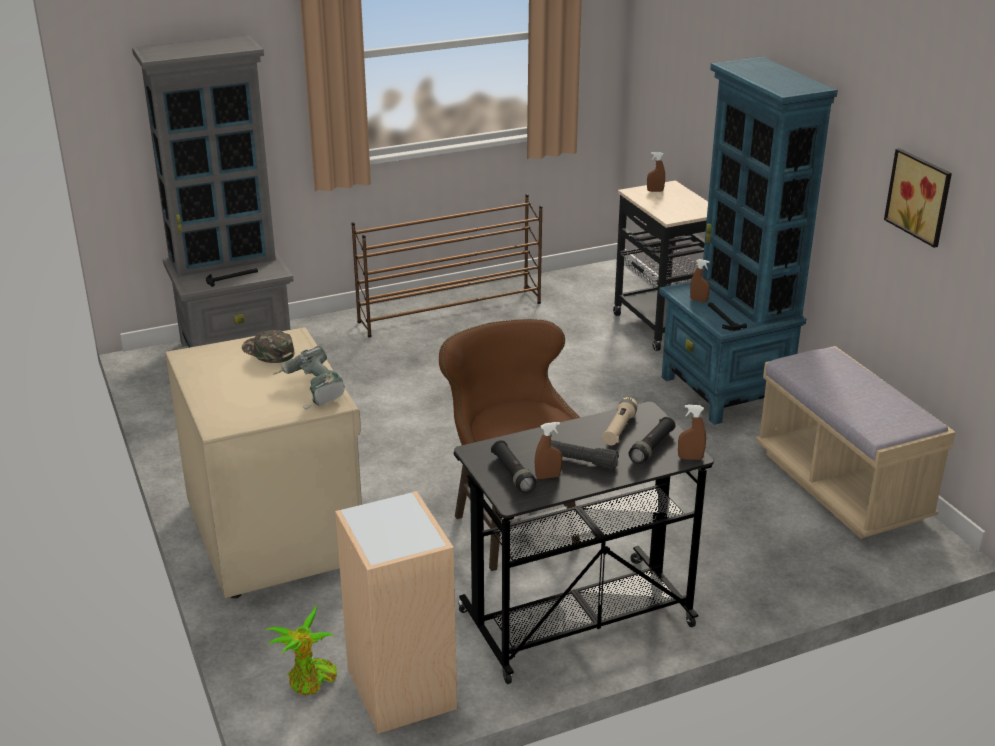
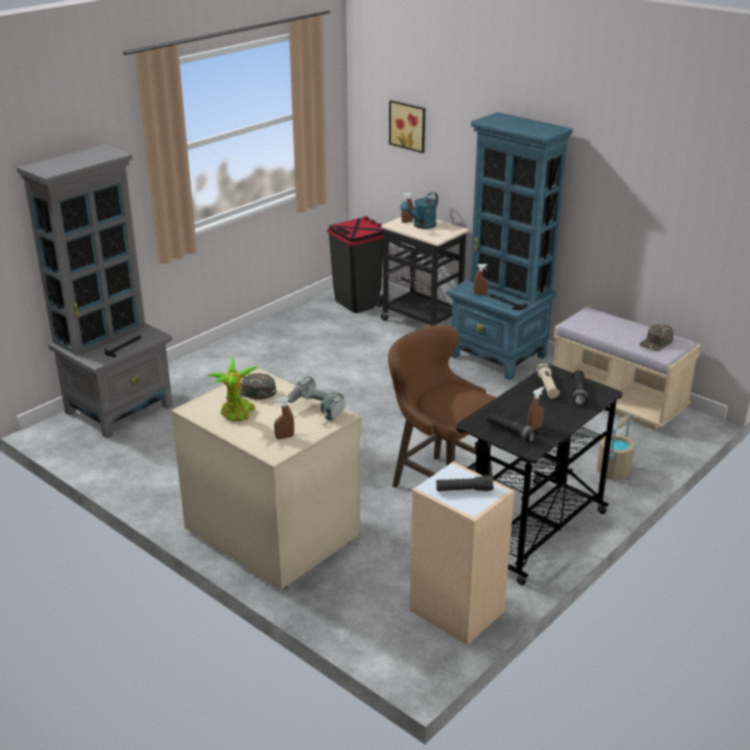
camera: 25 degrees left, 0 degrees up
potted plant [265,606,337,696] -> potted plant moved to [206,356,259,421]
brown shoe rack [351,194,542,337] -> none
black flashlight [550,440,619,469] -> black flashlight moved to [436,475,494,491]
brown spray bottle [678,405,706,460] -> brown spray bottle moved to [274,397,294,439]
picture [884,148,952,248] -> picture moved to [389,100,425,153]
none -> black trash can [327,216,383,313]
none -> turquoise watering can [400,192,438,229]
none -> beige bucket [597,413,635,480]
none -> green cap [639,324,674,351]

